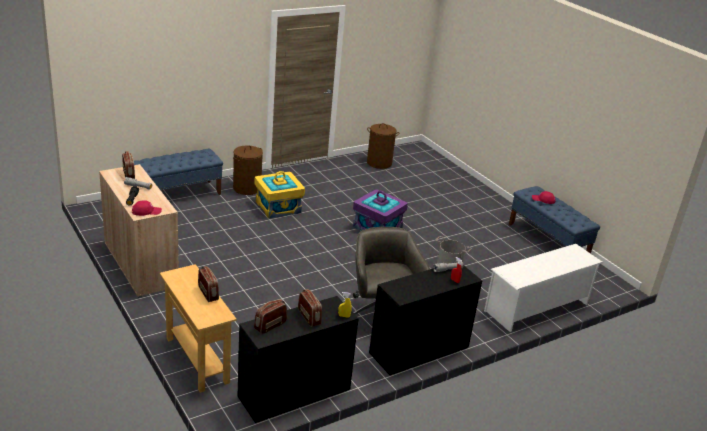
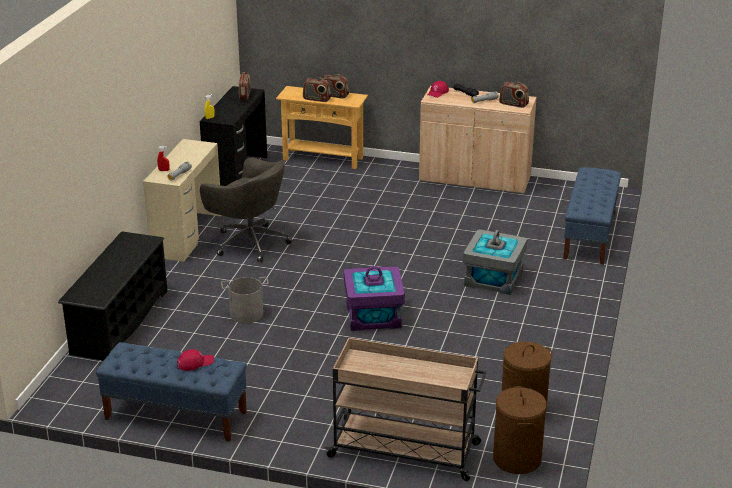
camera: 140 degrees right, 0 degrees up
brown laundry basket [233,145,263,195] -> brown laundry basket moved to [493,386,547,474]
yellow storage box [254,171,305,219] -> grey storage box [463,229,527,295]
radio [298,289,322,327] -> radio moved to [323,74,349,99]
black desk [369,262,482,375] -> beige desk [143,139,222,262]
white shoe rack [484,244,603,332] -> black shoe rack [58,231,168,361]
none -> beige cart [325,338,487,481]

